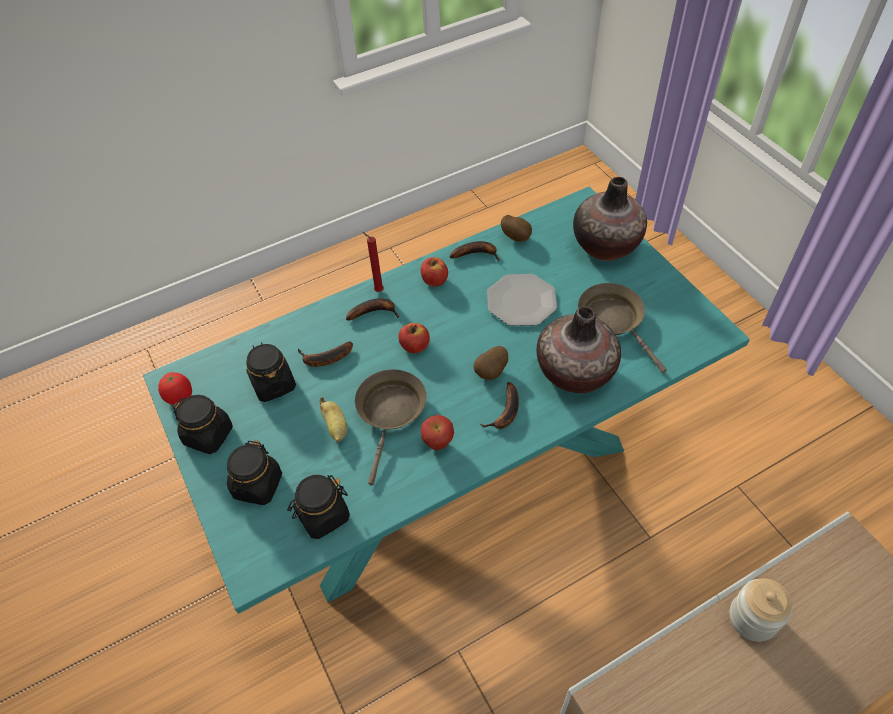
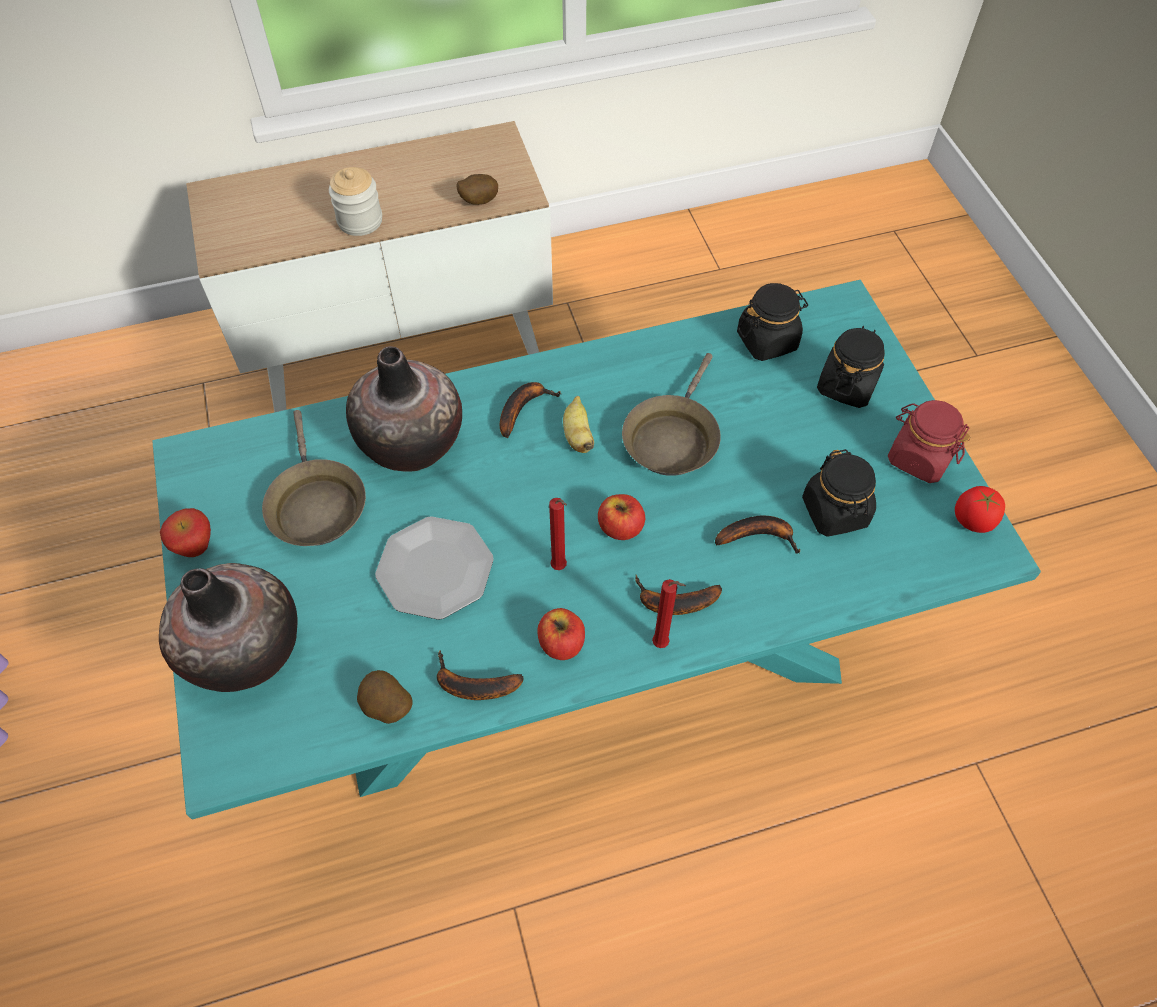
camera: 170 degrees left, 5 degrees up
black jar [174,395,233,454] -> red jar [888,400,970,483]
banana [319,397,347,443] -> banana moved to [563,396,594,453]
apple [421,415,454,450] -> apple moved to [160,508,211,557]
potato [474,346,508,380] -> potato moved to [456,174,498,205]
none -> red candle [549,498,567,570]

